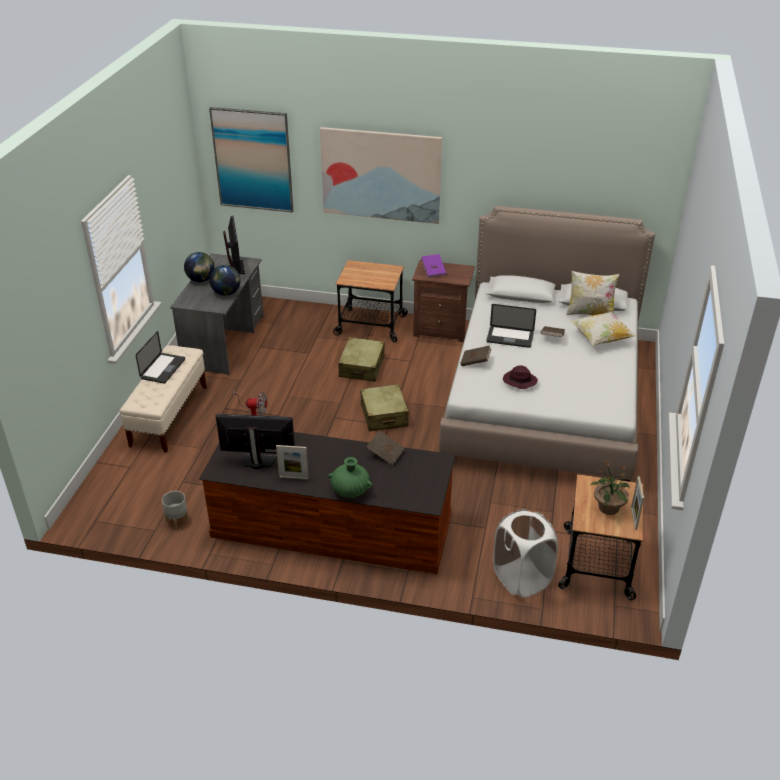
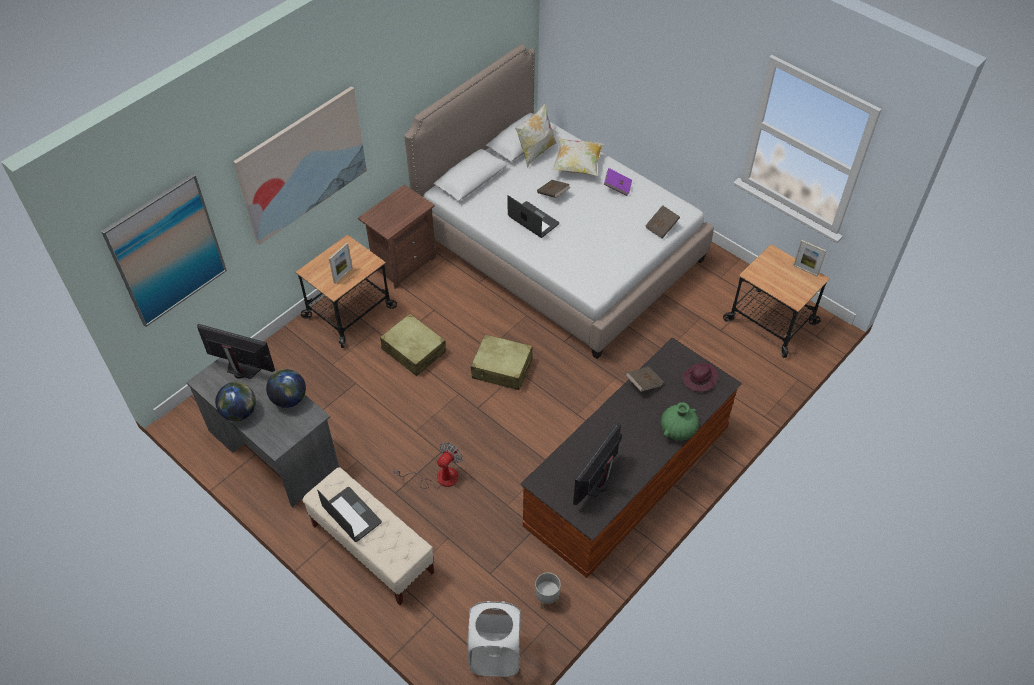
camera: 60 degrees left, 15 degrees up
picture frame [276,445,309,480] -> picture frame moved to [329,243,353,284]
purple book [421,254,447,278] -> purple book moved to [604,168,632,196]
brown book [461,345,491,366] -> brown book moved to [645,205,680,239]
laptop [486,304,536,348] -> laptop turned 90 degrees counterclockwise [508,195,559,238]
white laundry basket [493,509,558,598] -> white laundry basket moved to [468,601,521,677]
purple hat [503,365,538,389] -> purple hat moved to [682,363,719,392]
potted plant [590,461,630,515] -> none

